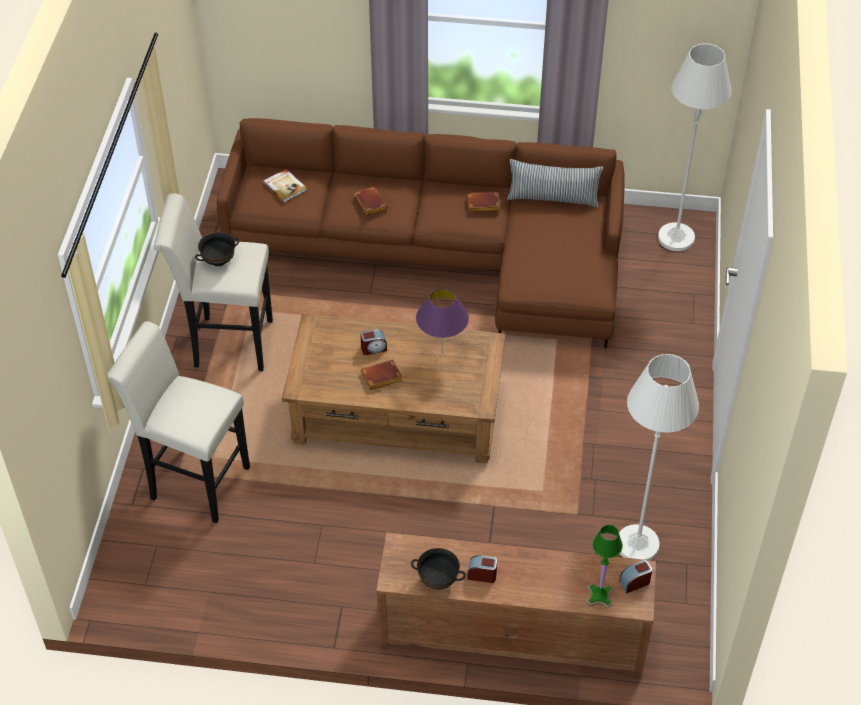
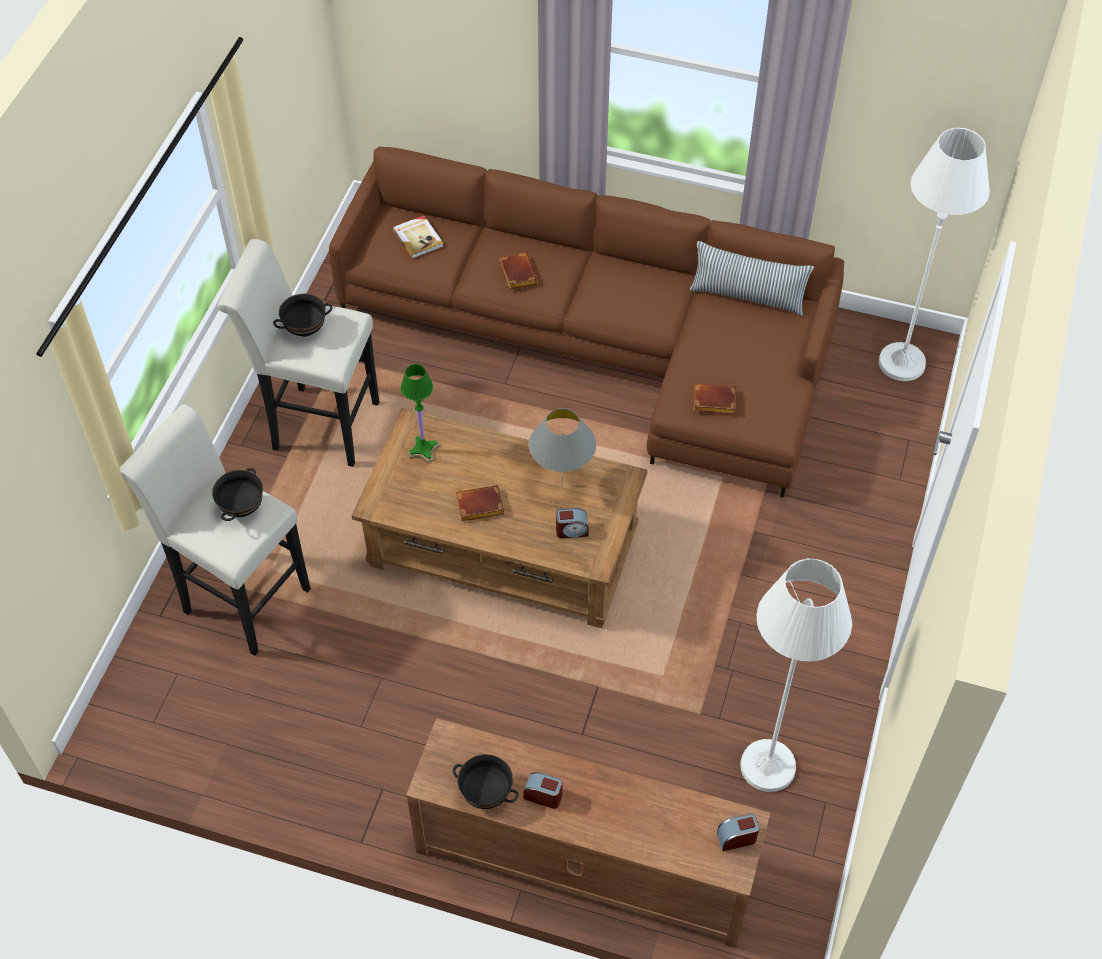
camera: 10 degrees right, 5 degrees up
alarm clock [360,329,387,355] -> alarm clock moved to [556,508,589,538]
purple table lamp [416,288,469,350] -> grey table lamp [529,408,596,485]
brown book [467,192,501,212] -> brown book moved to [693,384,736,414]
green table lamp [586,525,623,609] -> green table lamp moved to [401,364,440,463]
none -> black bowl [212,468,263,521]

